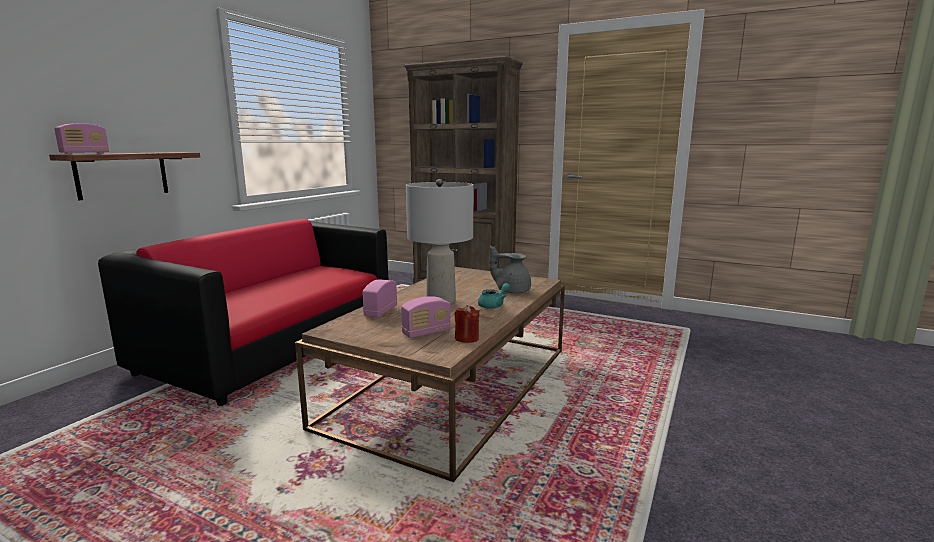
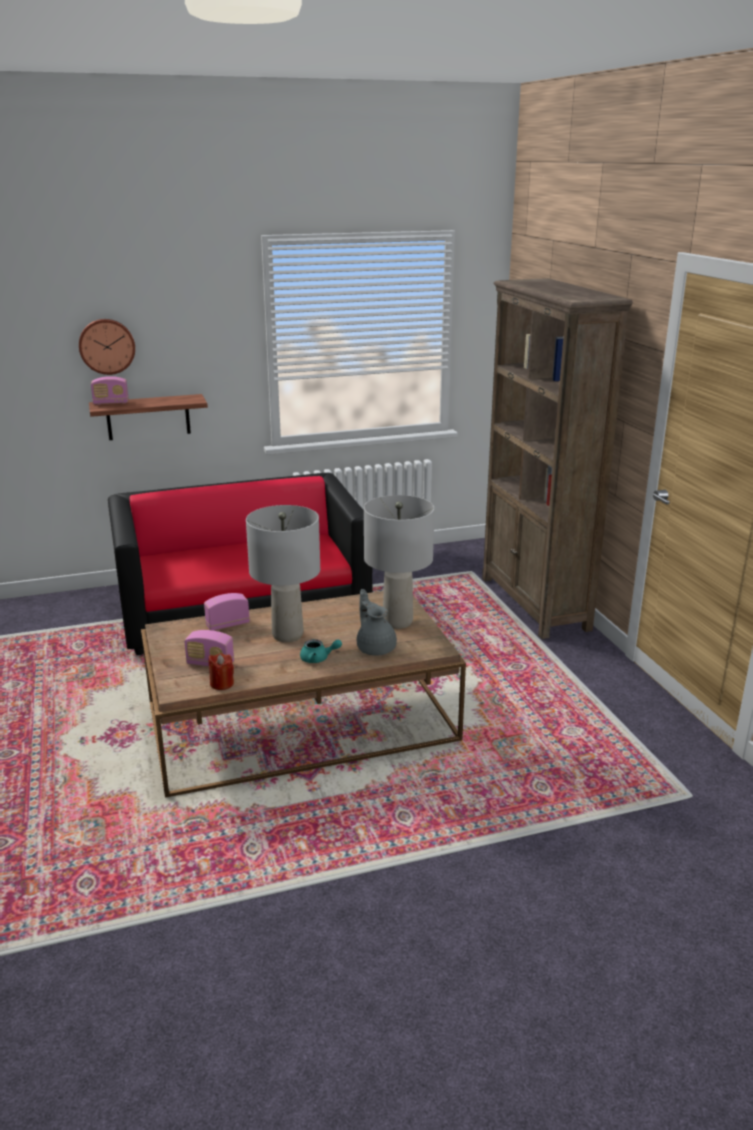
camera: 45 degrees right, 10 degrees up
none -> wall clock [79,319,135,375]
none -> grey table lamp [364,495,435,629]

